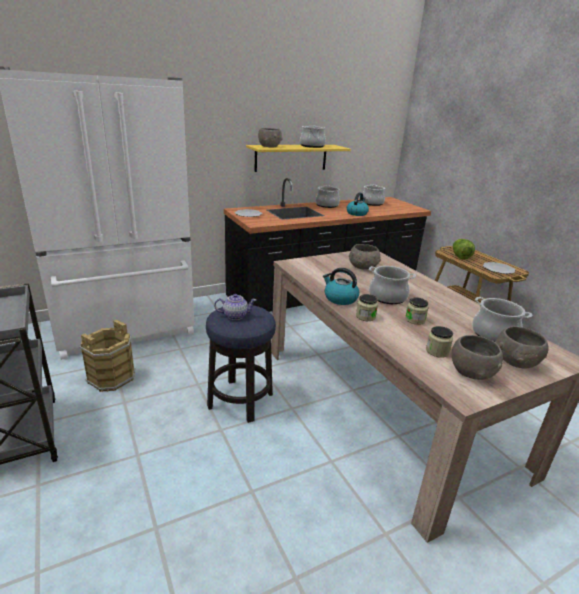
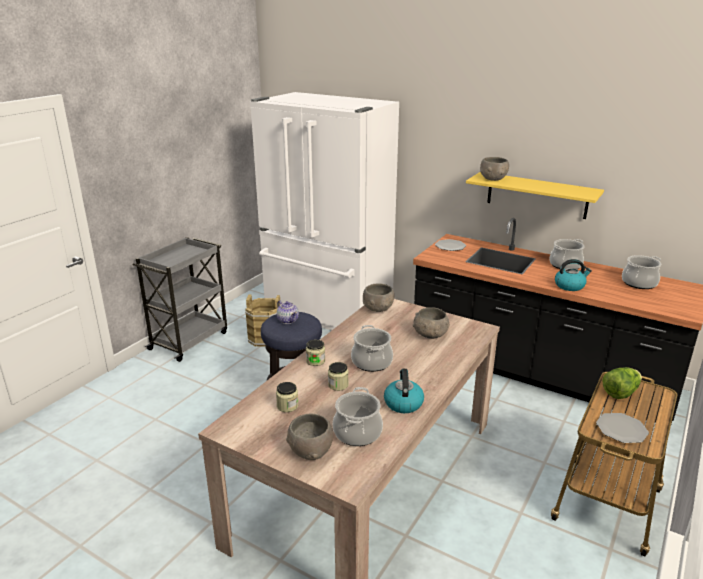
camera: 60 degrees right, 0 degrees up
cooking pot [300,125,326,148] -> none
kettle [323,268,359,305] -> kettle moved to [384,369,424,413]
grey bowl [452,335,503,380] -> grey bowl moved to [363,283,394,312]

